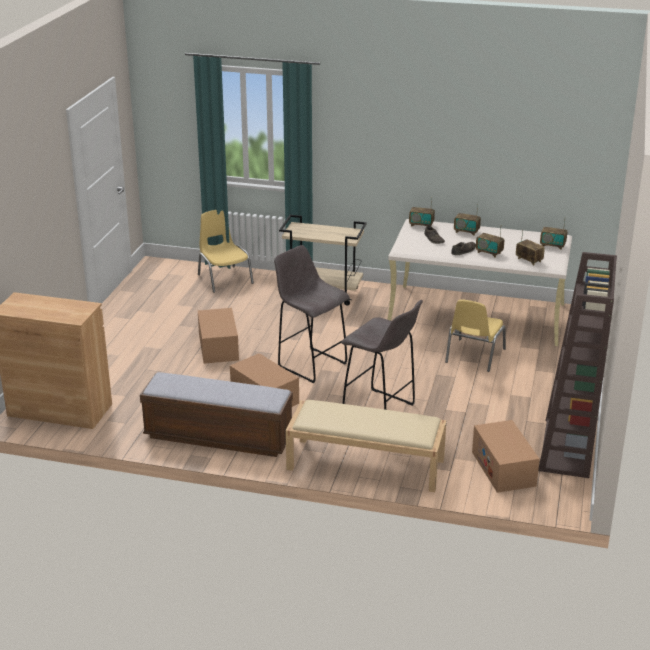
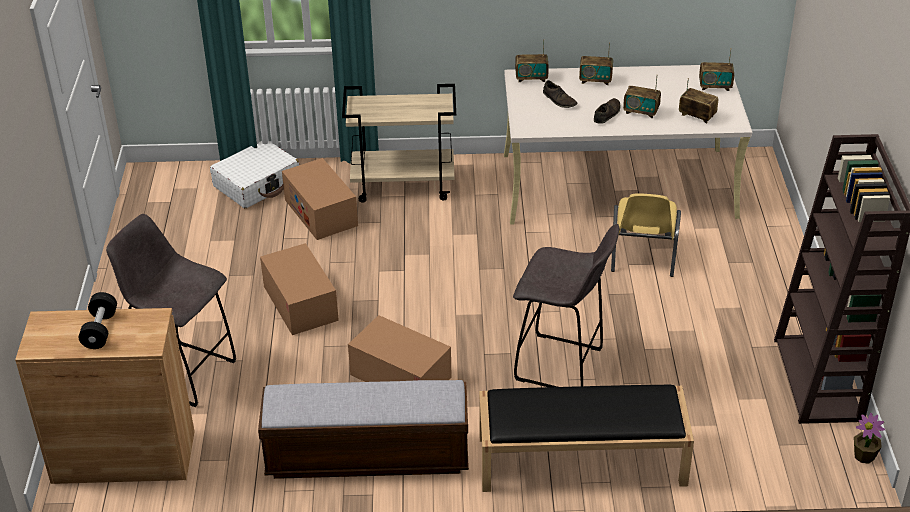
camera: 15 degrees left, 10 degrees up
yellow chair [198,210,254,293] -> white suitcase [210,141,299,208]
grey stool [274,245,350,383] -> grey stool moved to [106,214,236,407]
beige bench [286,400,447,492] -> black bench [479,385,694,492]
cardboard box [472,420,540,493] -> cardboard box moved to [282,158,358,240]
none -> black dumbbell [79,292,117,349]
none -> potted plant [854,413,885,464]

